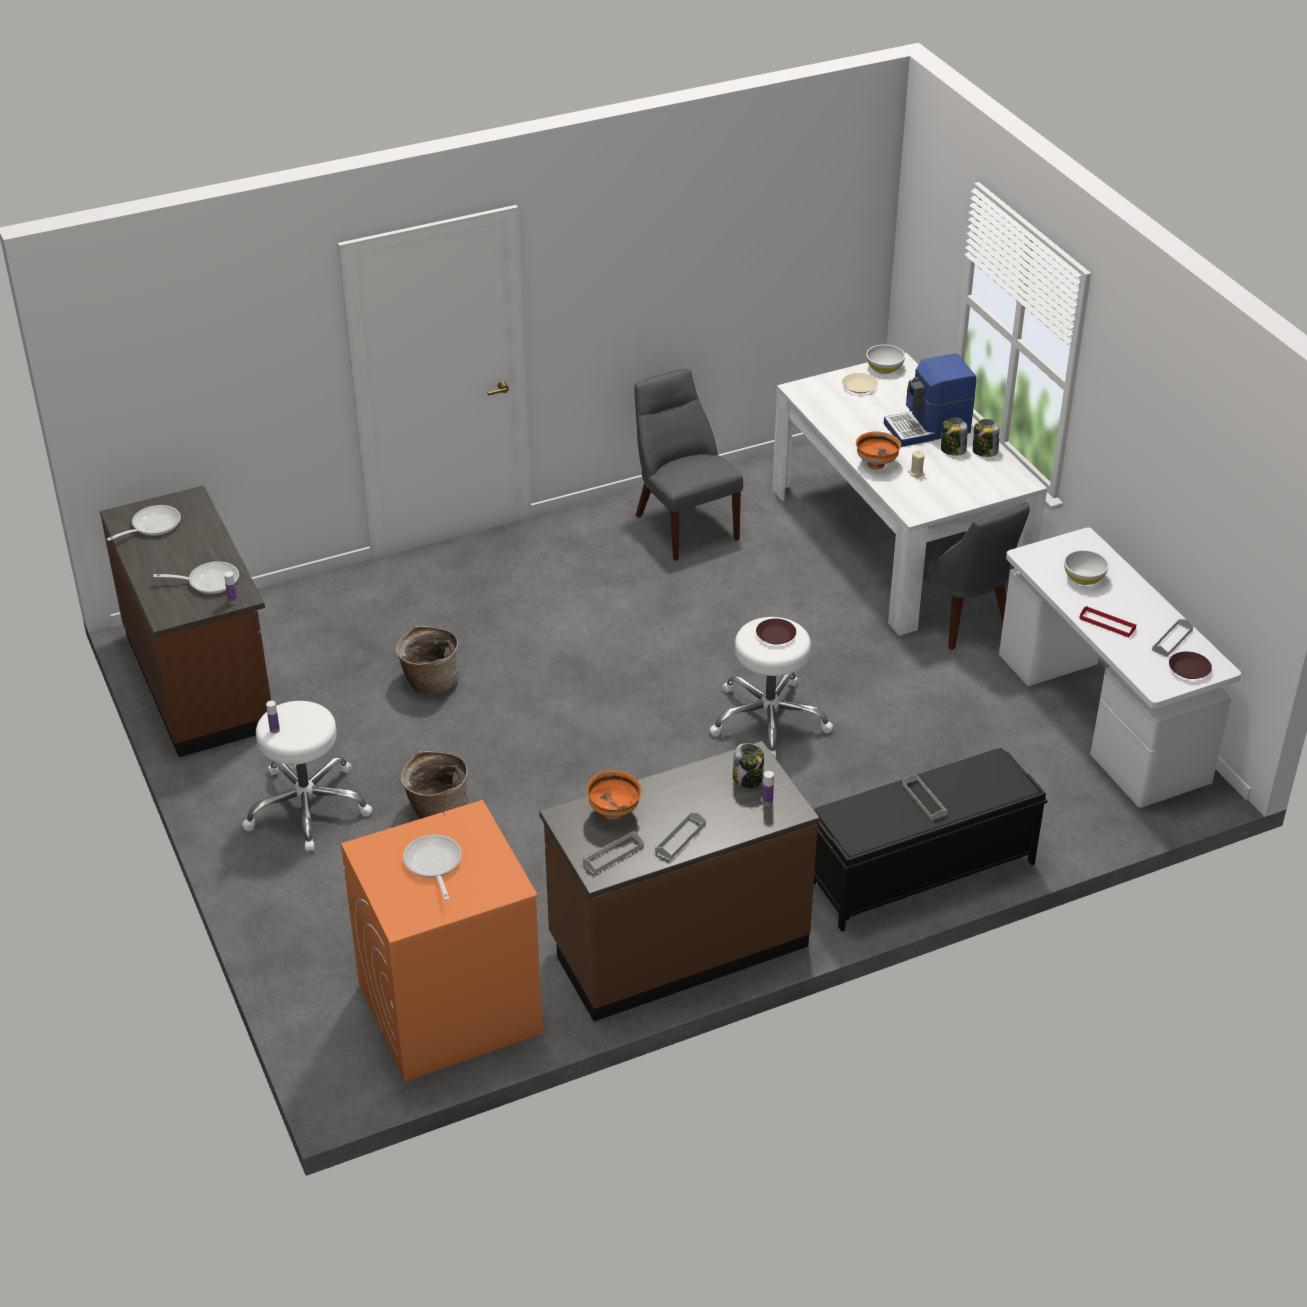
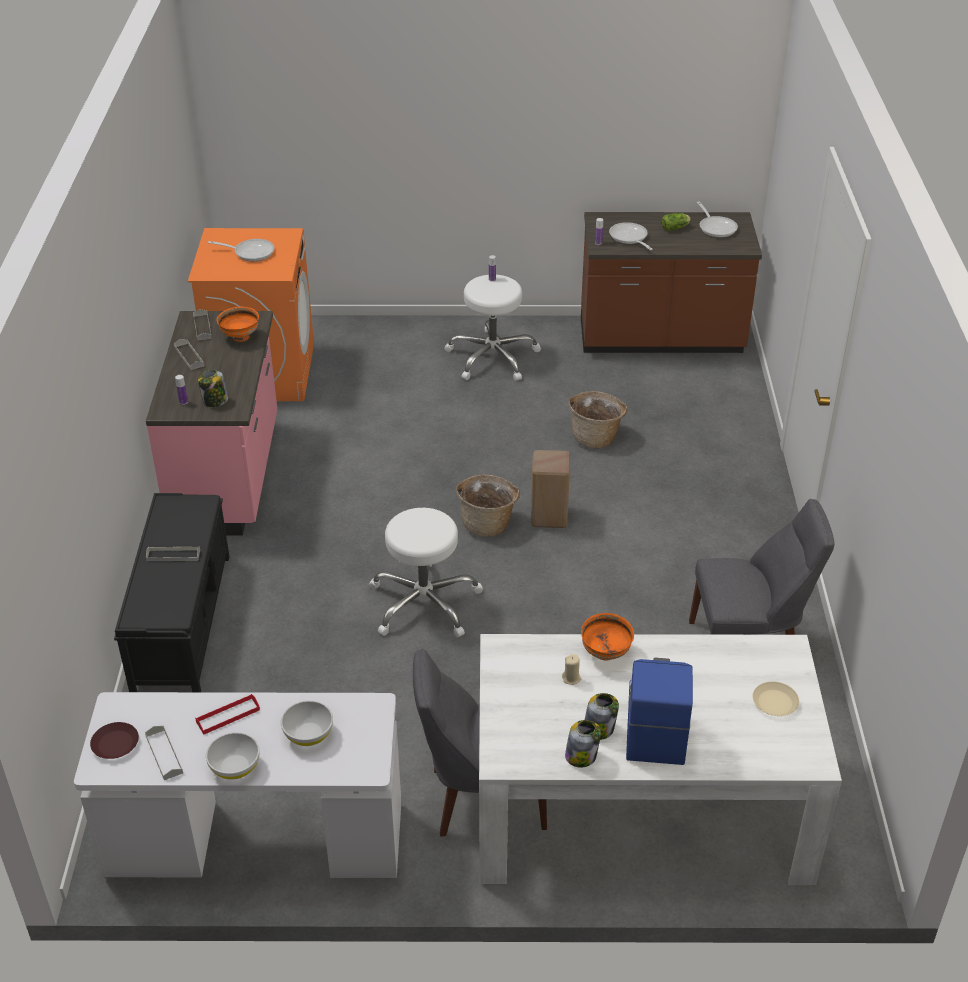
camera: 115 degrees right, 0 degrees up
frying pan [153,561,239,594] -> frying pan turned 135 degrees clockwise [609,222,653,250]
basket [401,751,468,819] -> basket moved to [456,474,520,537]
brown counter [539,741,820,1022] -> pink counter [146,311,277,535]
brown plate [756,619,796,645] -> none
white bowl [866,345,905,374] -> white bowl moved to [206,732,260,780]
none -> beige stool [531,450,570,528]
none -> lettuce [662,213,691,231]

